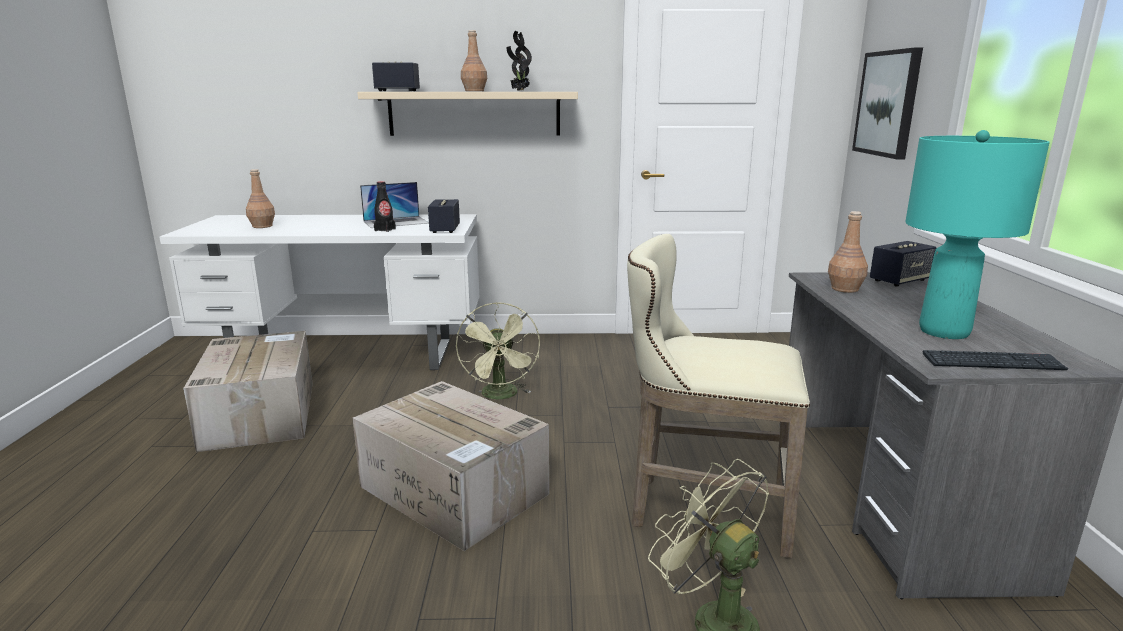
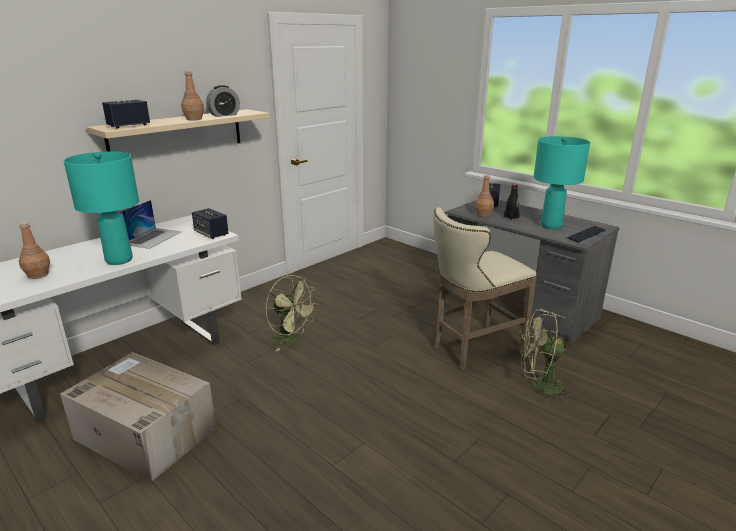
camera: 45 degrees left, 5 degrees up
cardboard box [353,381,549,551] -> none
black bottle [374,181,396,232] -> black bottle moved to [503,184,520,220]
potted plant [507,31,532,90] -> alarm clock [206,85,240,117]
picture [852,47,923,159] -> none
none -> turquoise table lamp [64,151,139,265]

